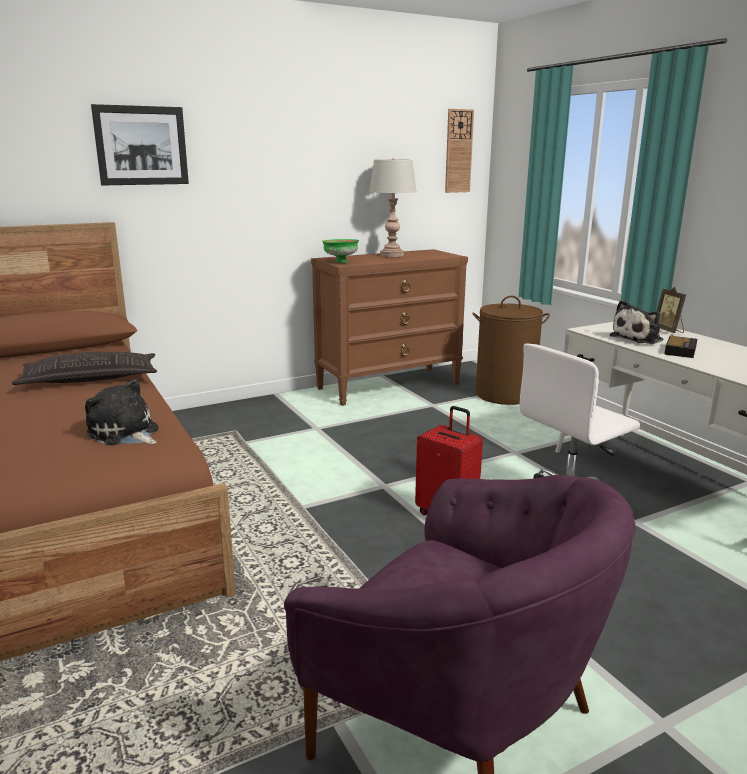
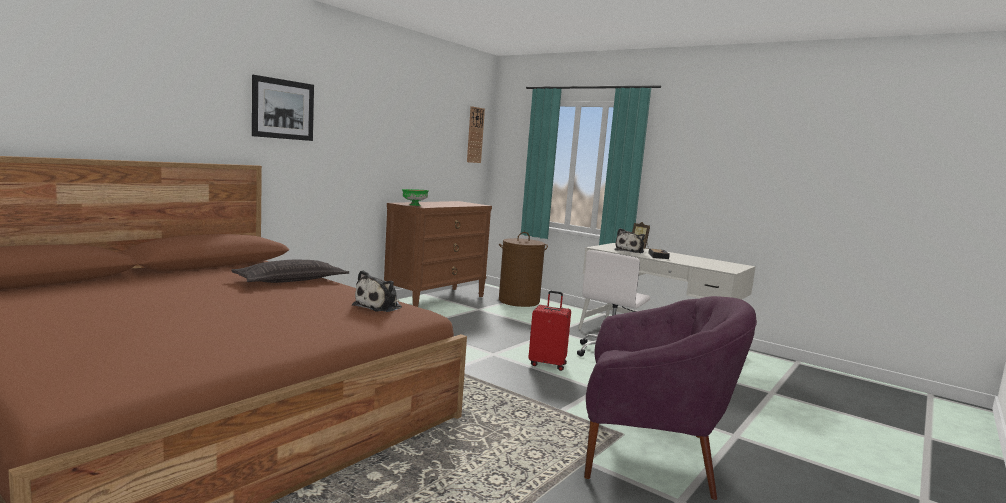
camera: 25 degrees left, 10 degrees down
plush toy [85,379,158,445] -> plush toy turned 75 degrees counterclockwise [352,270,402,312]
grey table lamp [369,158,417,257] -> none

